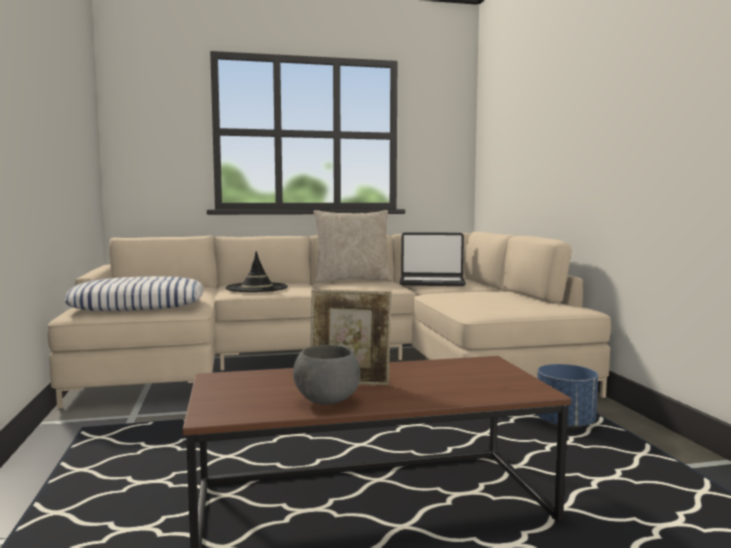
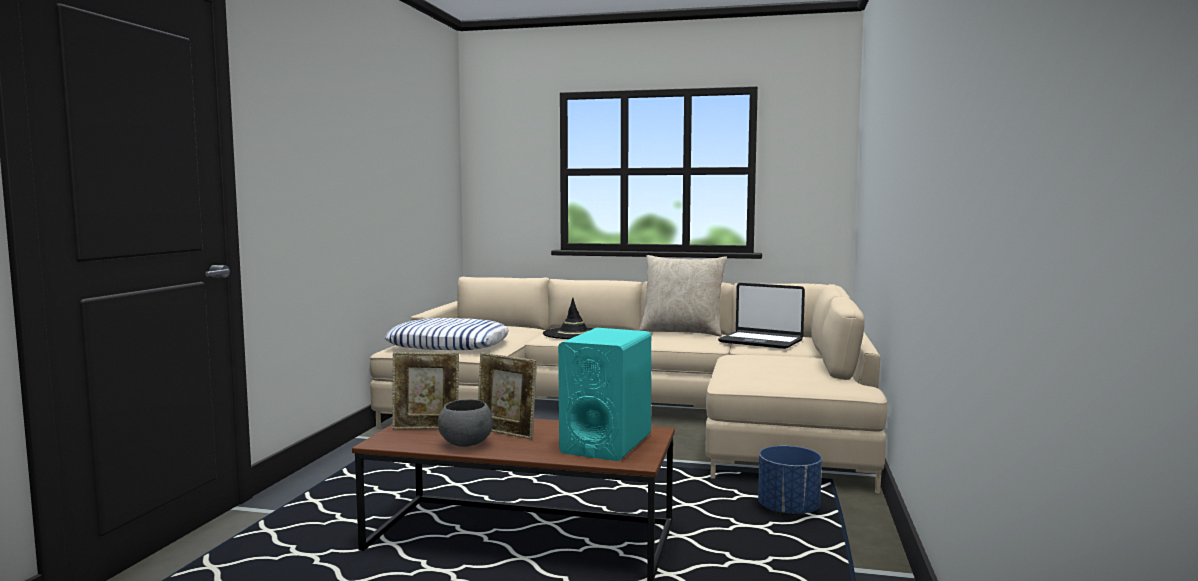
camera: 25 degrees right, 0 degrees up
none -> picture frame [392,352,459,430]
none -> turquoise speaker [558,328,651,461]

